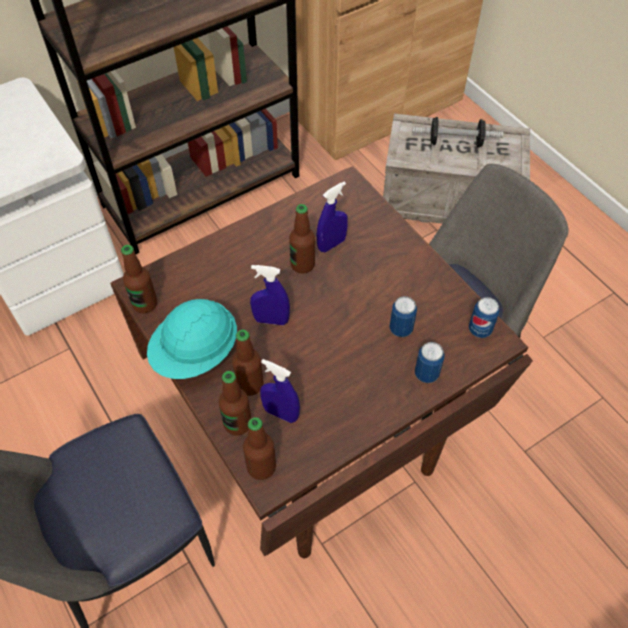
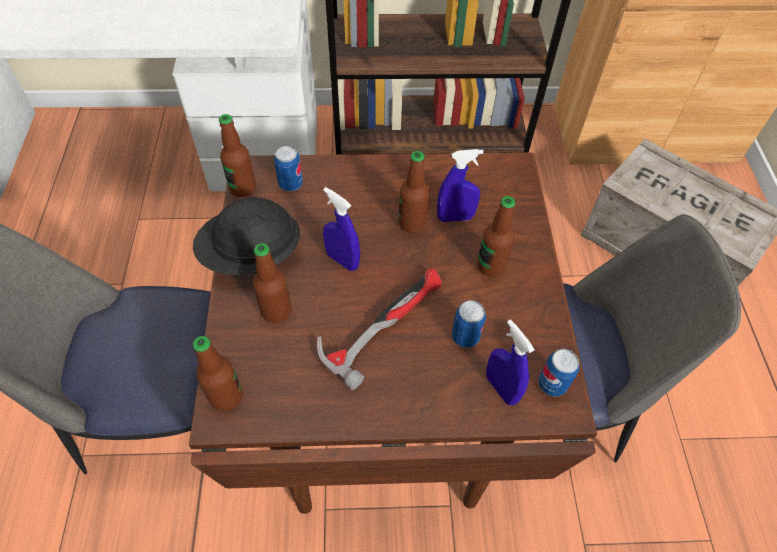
camera: 30 degrees right, 0 degrees up
turquoise hard hat [147,299,237,379] -> black hard hat [193,197,300,275]
bottle [218,371,251,436] -> bottle moved to [477,196,515,277]
blue spray bottle [260,359,300,423] -> blue spray bottle moved to [486,319,535,405]
dumbbell [413,117,503,147] -> none
can [415,342,445,383] -> can moved to [274,146,303,191]
none -> hammer [317,268,441,390]

